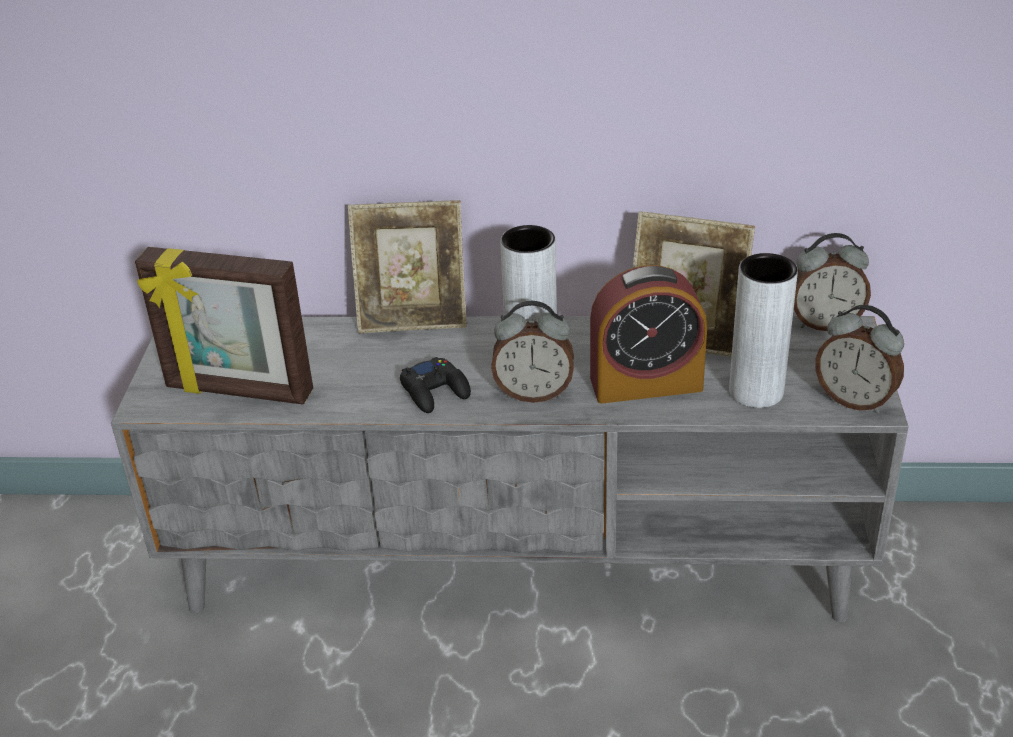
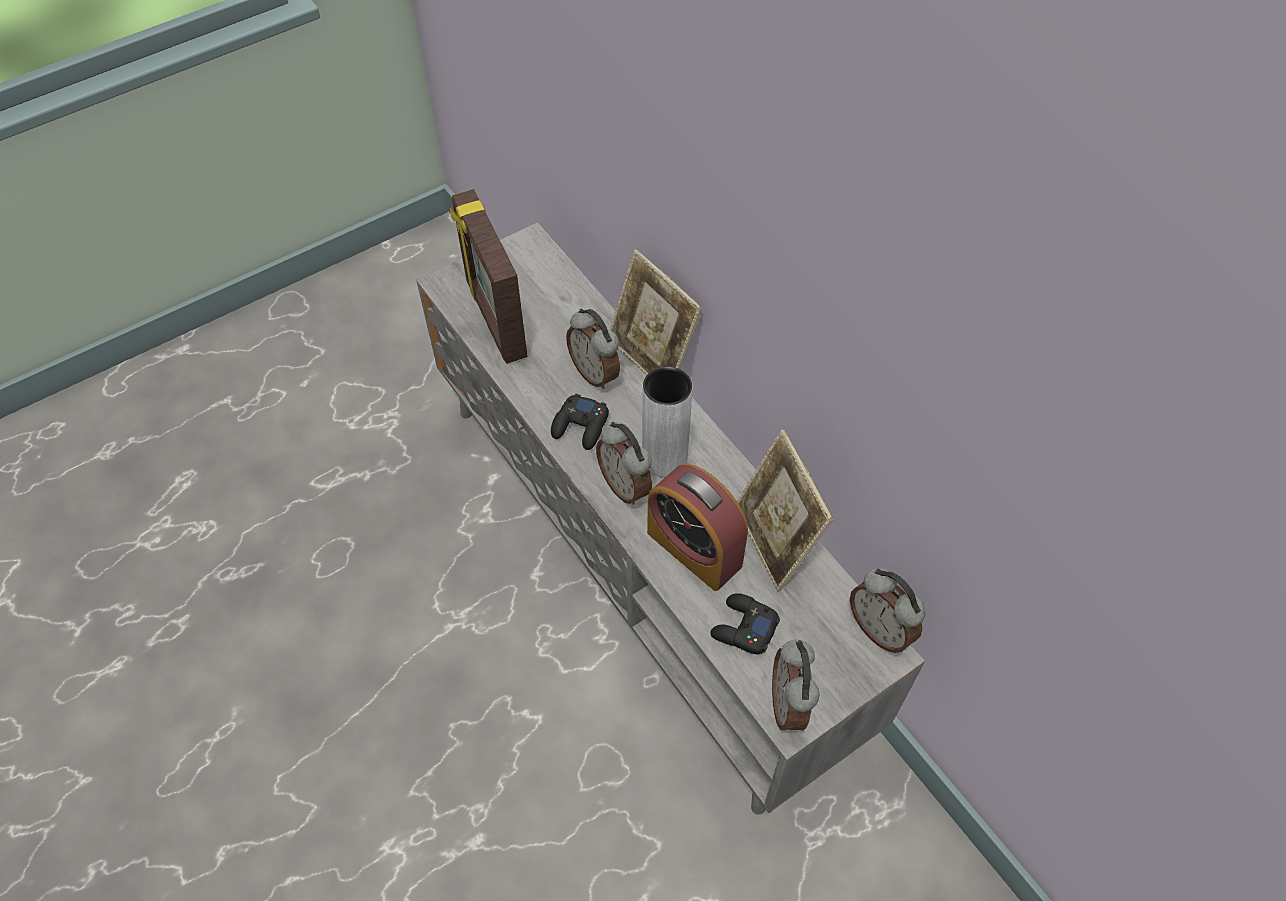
camera: 50 degrees right, 20 degrees up
grey vase [729,253,798,408] -> black game controller [710,593,780,654]
none -> alarm clock [566,308,620,389]

